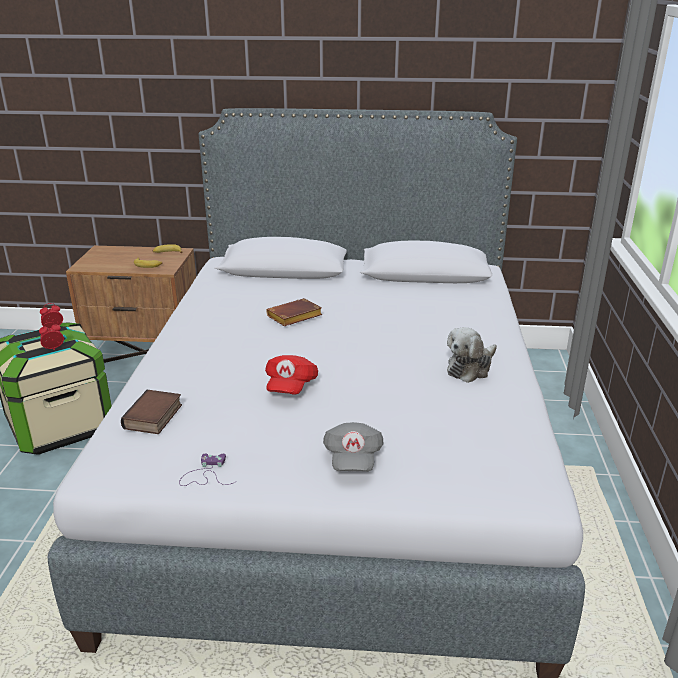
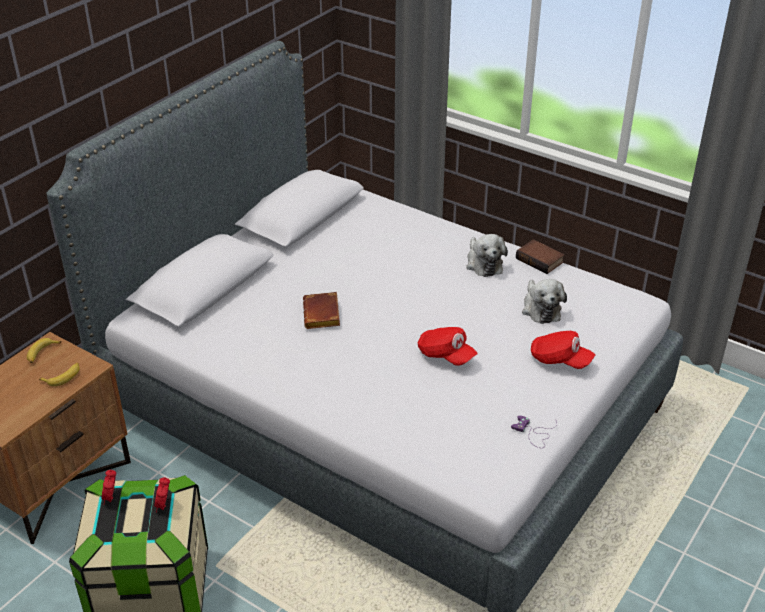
camera: 60 degrees left, 10 degrees up
book [121,390,182,434] -> book moved to [516,239,565,274]
grey cap [323,422,384,472] -> red cap [531,331,595,369]
none -> plush toy [522,279,567,324]

